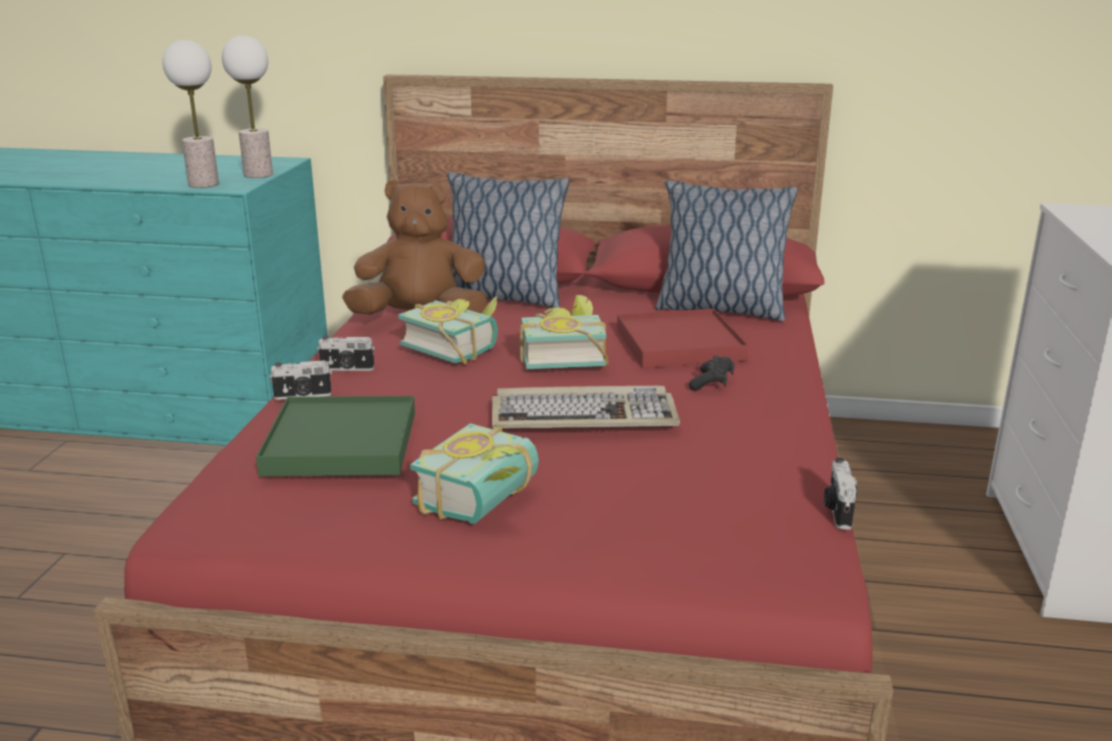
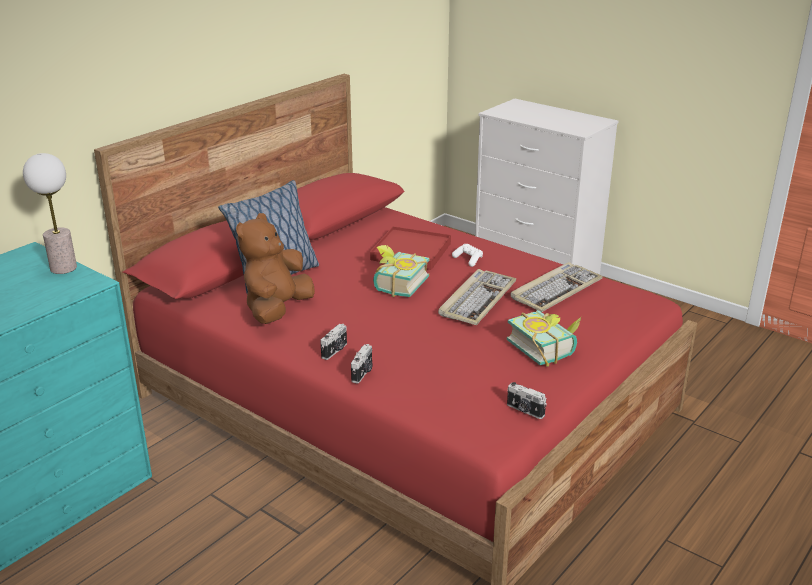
camera: 60 degrees left, 5 degrees up
table lamp [162,40,219,188] -> none
green tray [256,396,415,476] -> none
book [398,295,498,365] -> none
pillow [656,180,798,321] -> none
black game controller [689,355,734,391] -> white game controller [452,244,483,267]
camera [824,457,857,530] -> camera moved to [507,382,547,419]
none -> keyboard [510,262,603,312]

